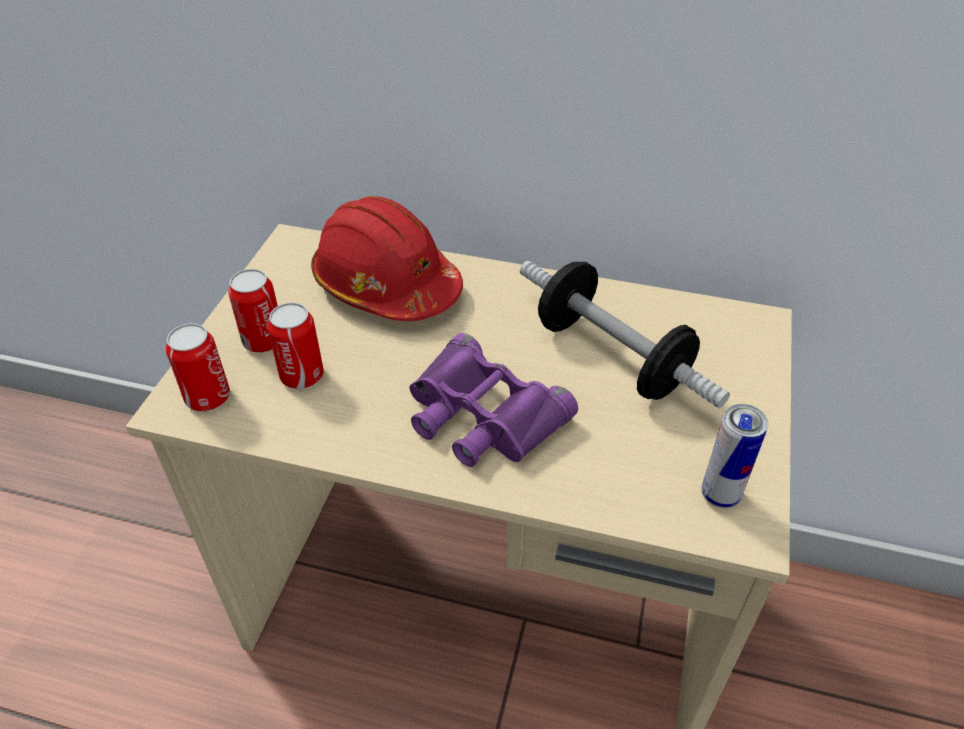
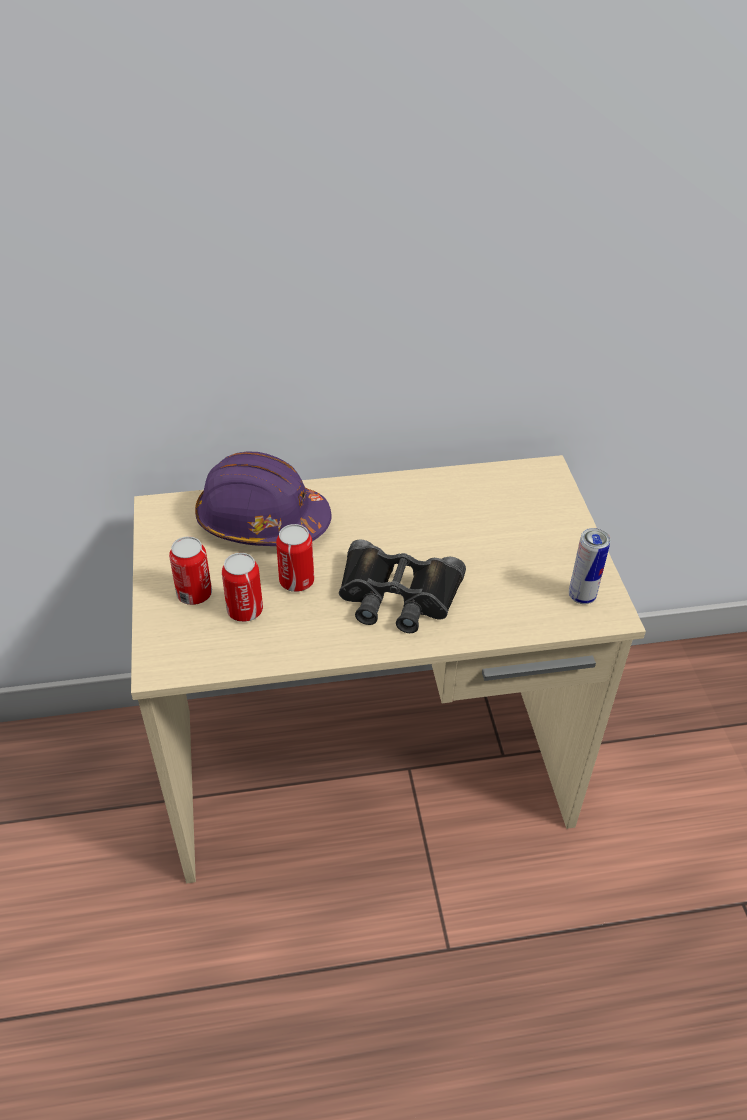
camera: 25 degrees left, 0 degrees up
can [166,323,230,411] -> can moved to [276,524,314,592]
red hard hat [311,196,463,321] -> purple hard hat [195,451,332,546]
purple binoculars [409,333,578,467] -> black binoculars [339,539,466,633]
dumbbell [520,261,730,408] -> none

